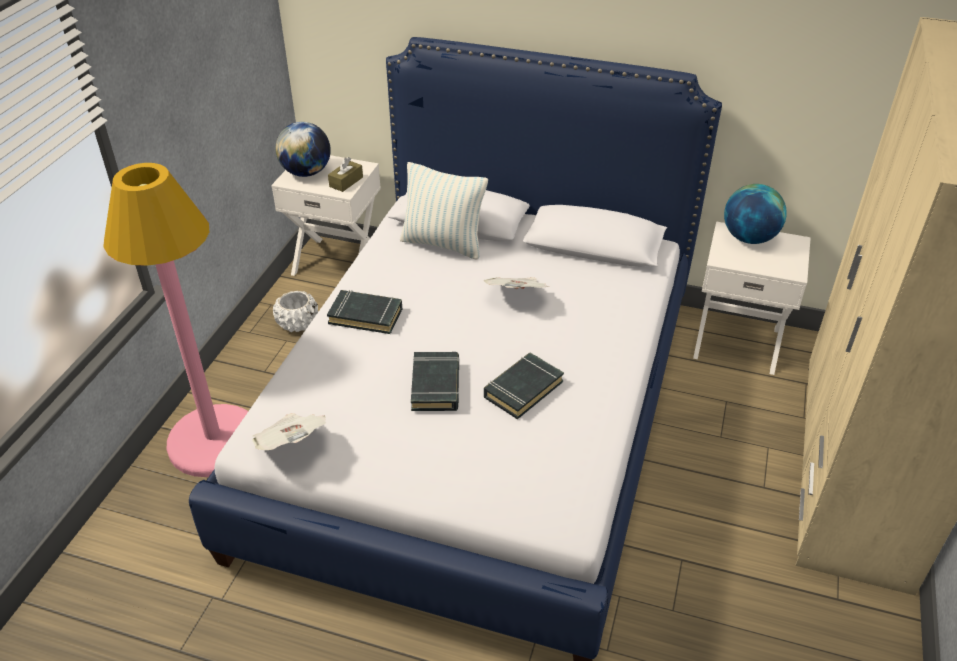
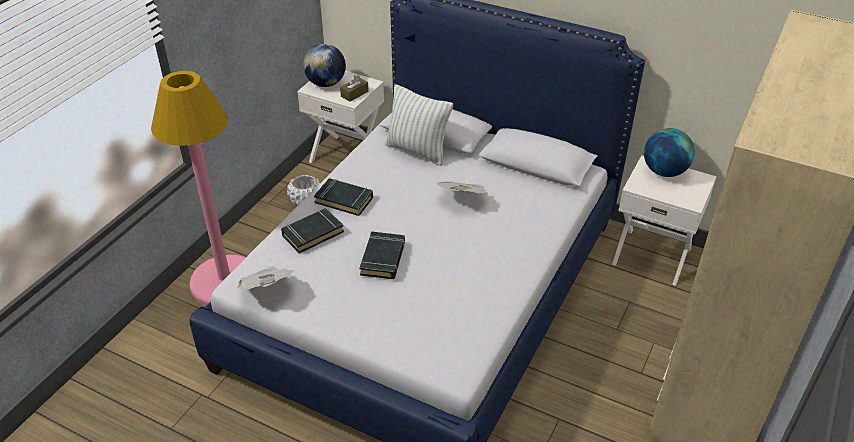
camera: 10 degrees right, 0 degrees up
black book [484,353,564,419] -> black book moved to [281,208,344,253]

